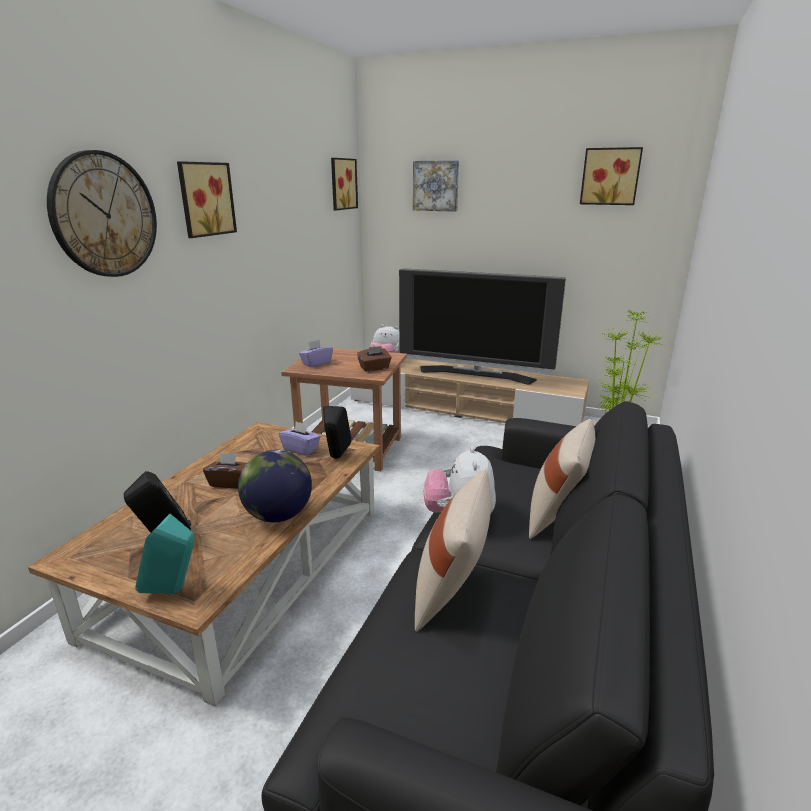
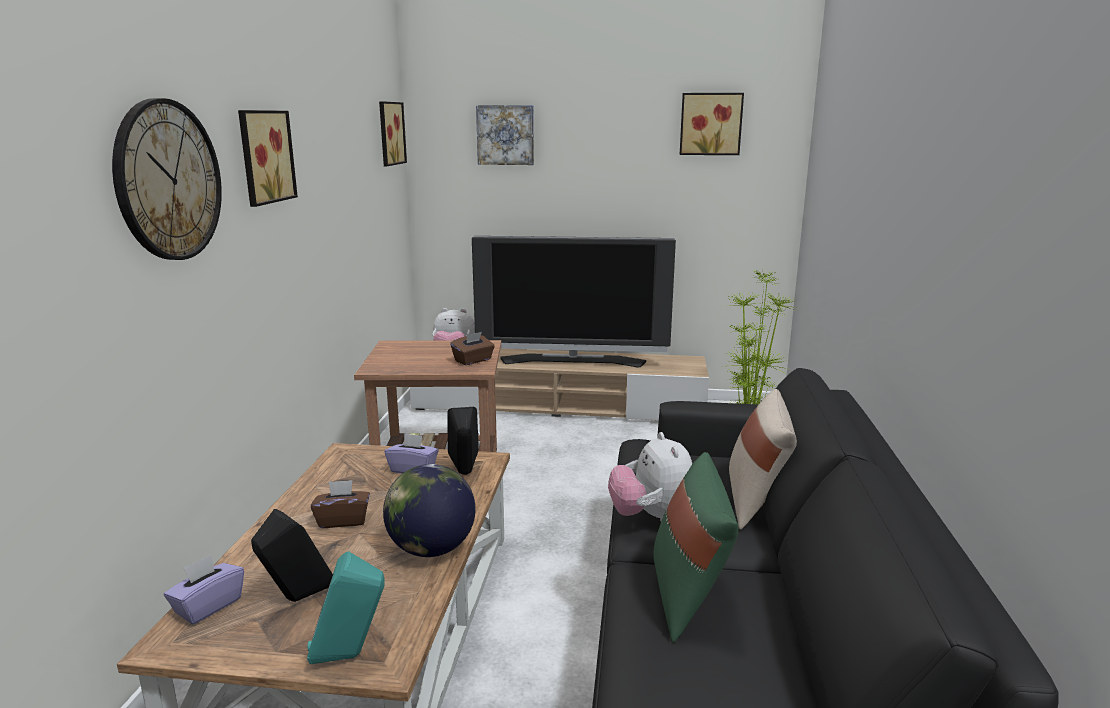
camera: 15 degrees left, 5 degrees down
purple tissue box [299,340,333,367] -> purple tissue box moved to [164,555,244,625]
beige pillow [415,471,491,632] -> green pillow [653,452,739,643]

